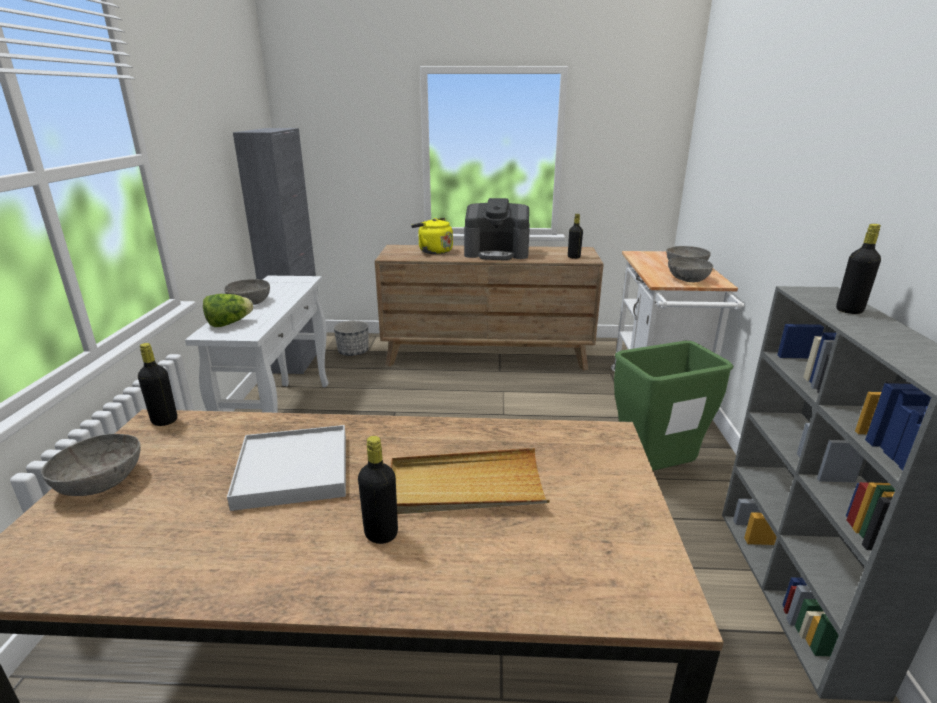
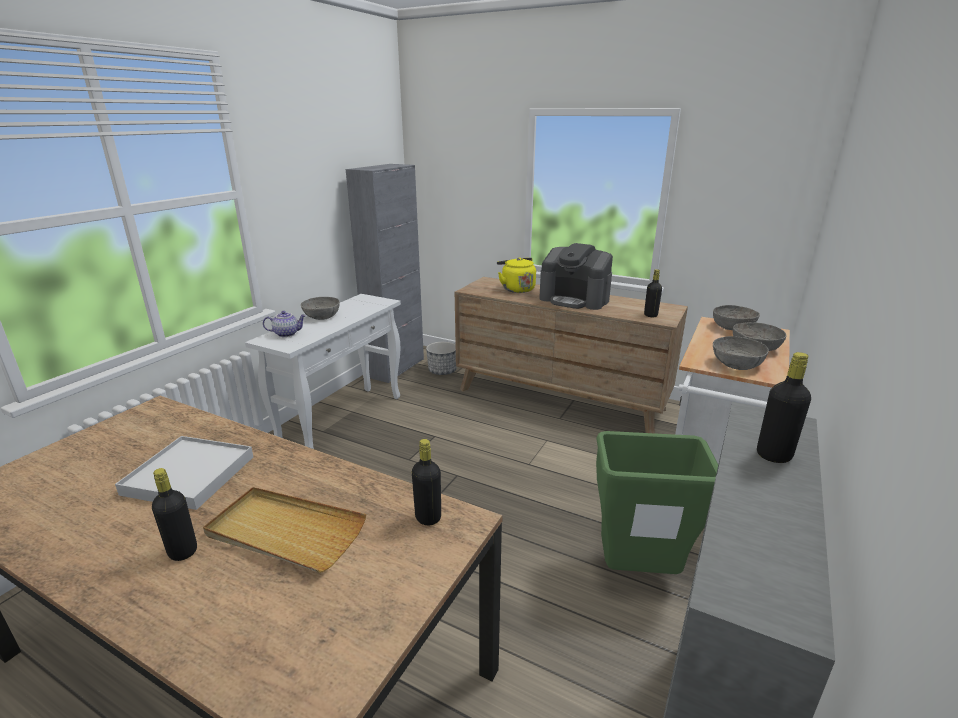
camera: 25 degrees right, 0 degrees up
grey bowl [41,434,141,496] -> grey bowl moved to [713,305,760,330]
black bottle [138,343,177,426] -> black bottle moved to [412,439,441,525]
lettuce [203,294,253,327] -> teapot [263,311,306,337]

